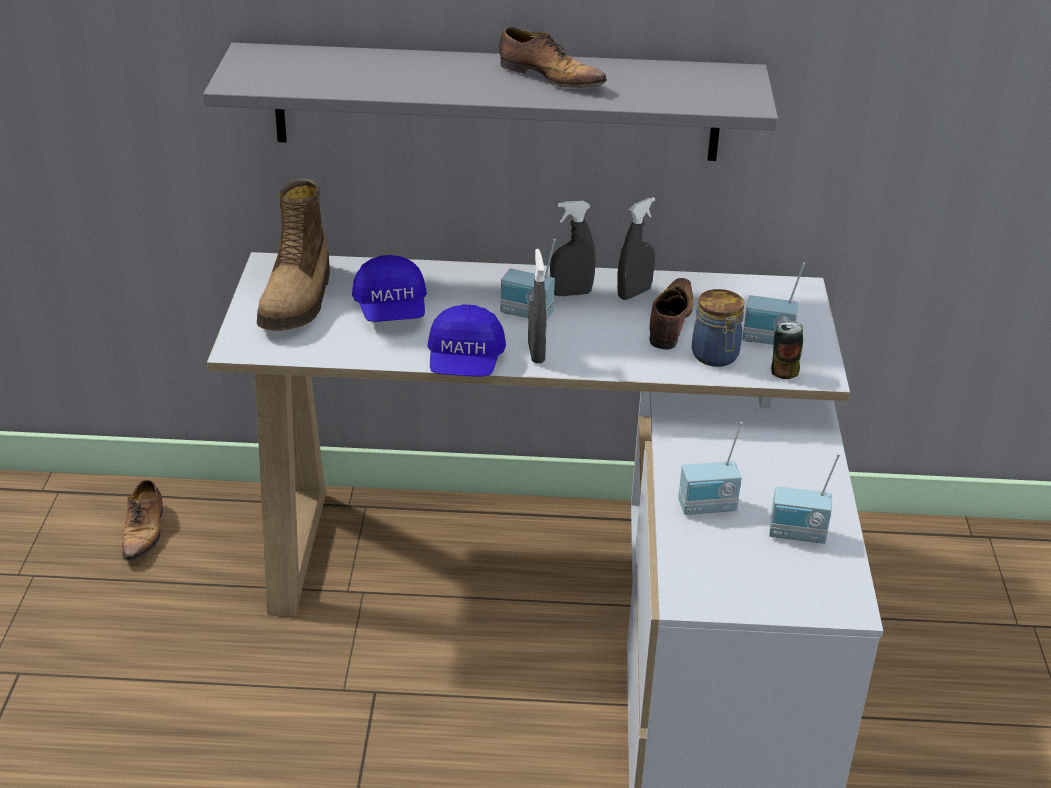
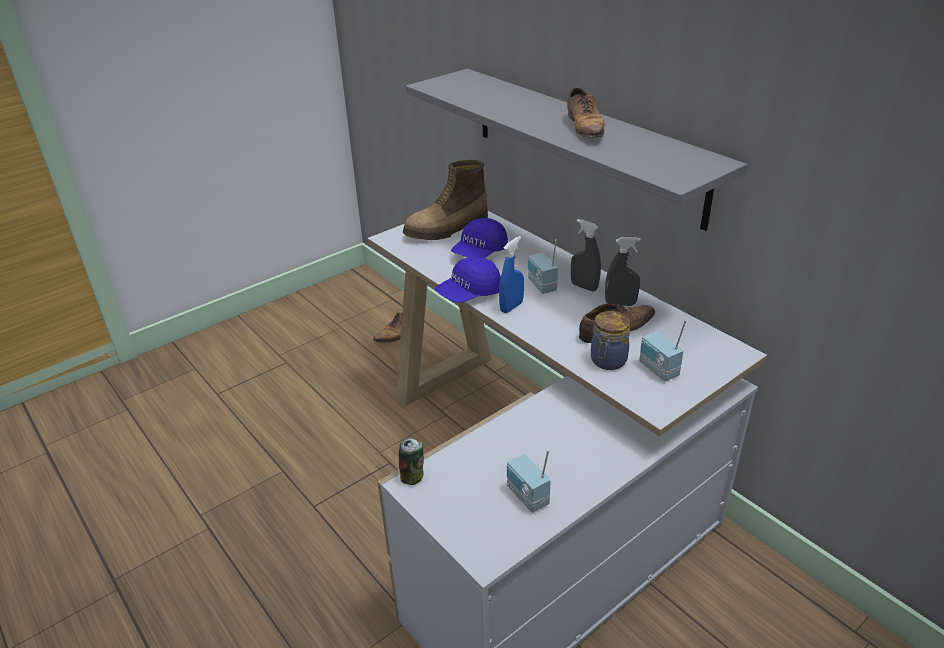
camera: 50 degrees right, 0 degrees up
grey spray bottle [528,249,546,363] -> blue spray bottle [499,236,524,313]
radio [678,422,742,515] -> none
can [771,321,803,379] -> can moved to [399,438,424,485]

